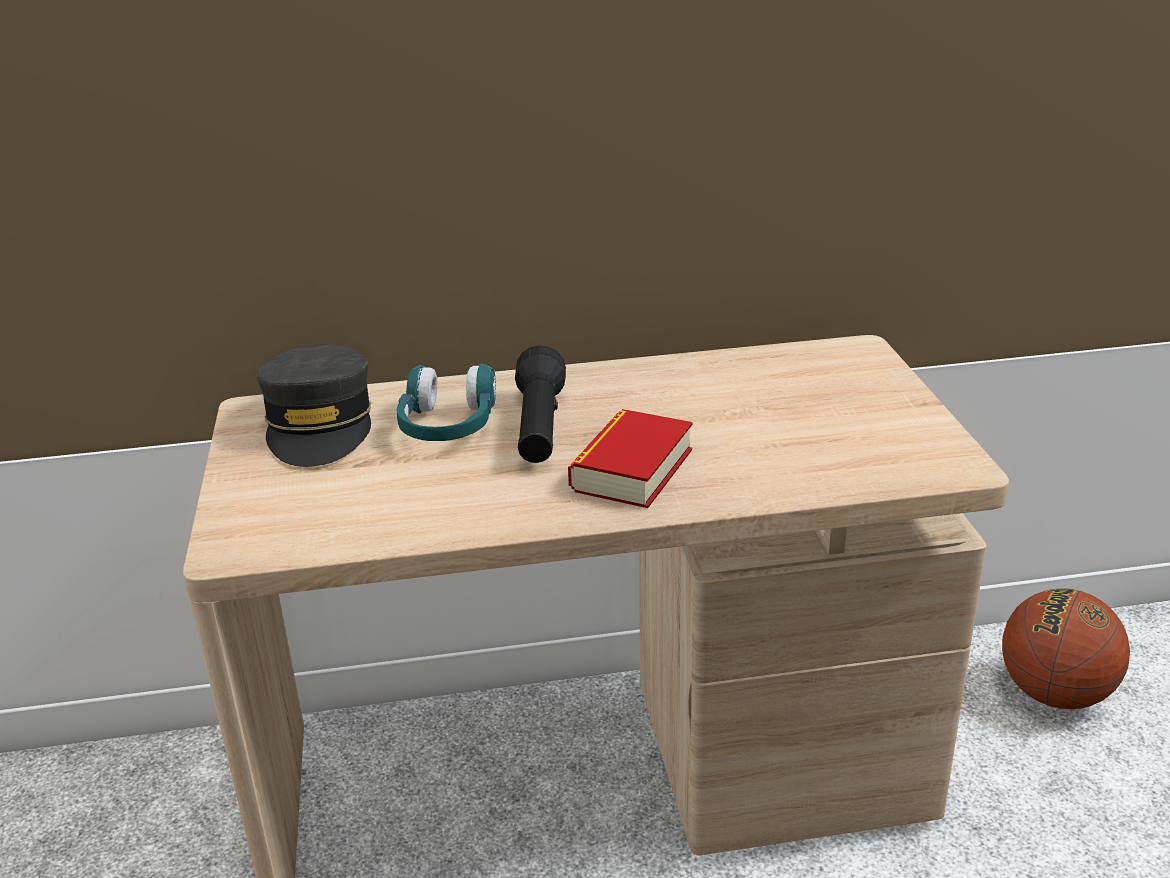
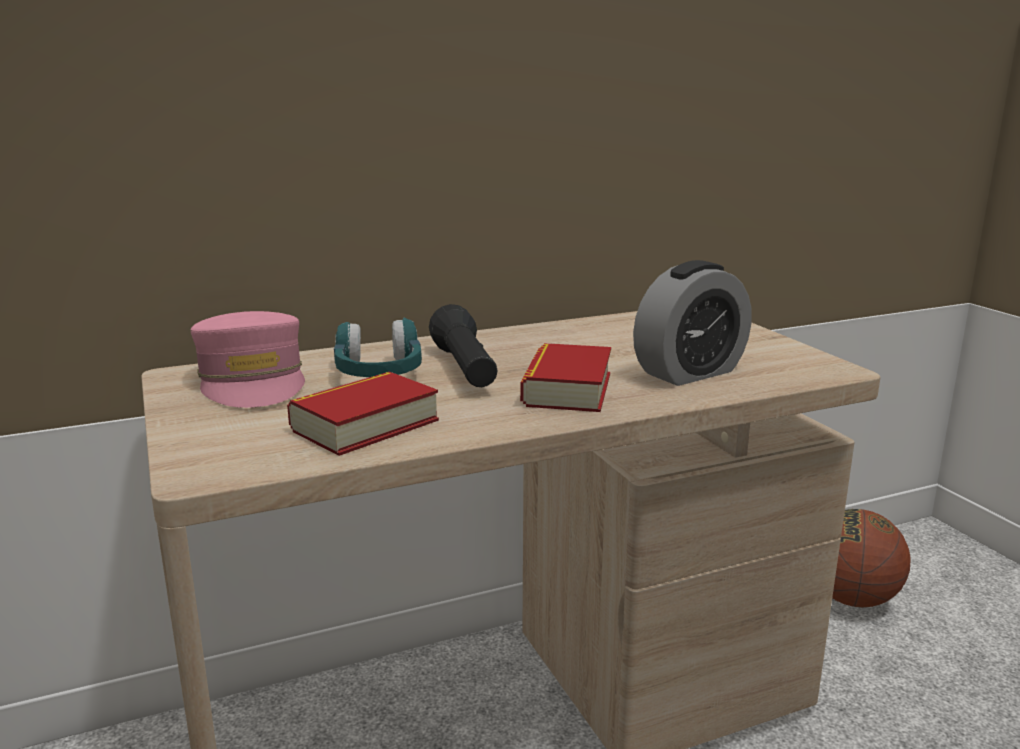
camera: 15 degrees left, 10 degrees down
grey cap [257,344,371,467] -> pink cap [191,311,305,408]
none -> book [287,372,439,456]
none -> alarm clock [633,260,752,386]

